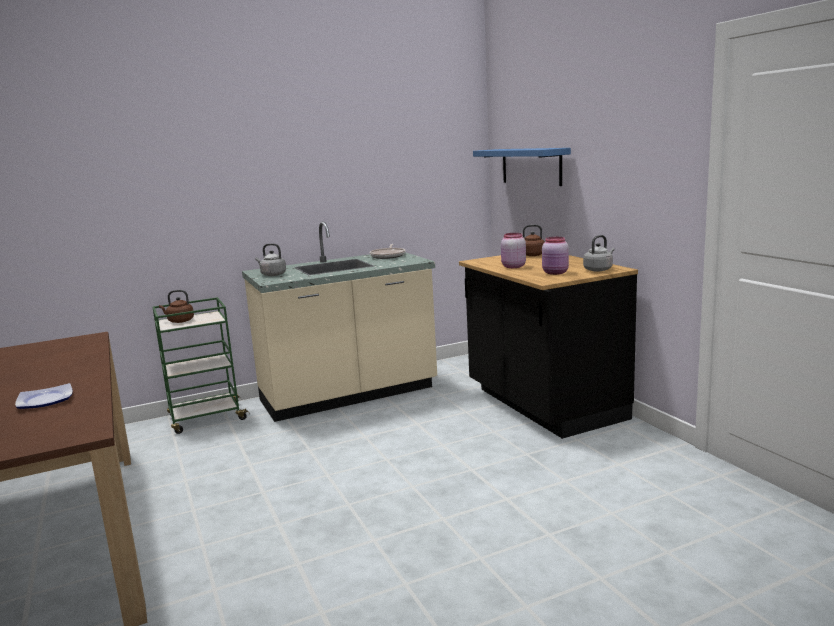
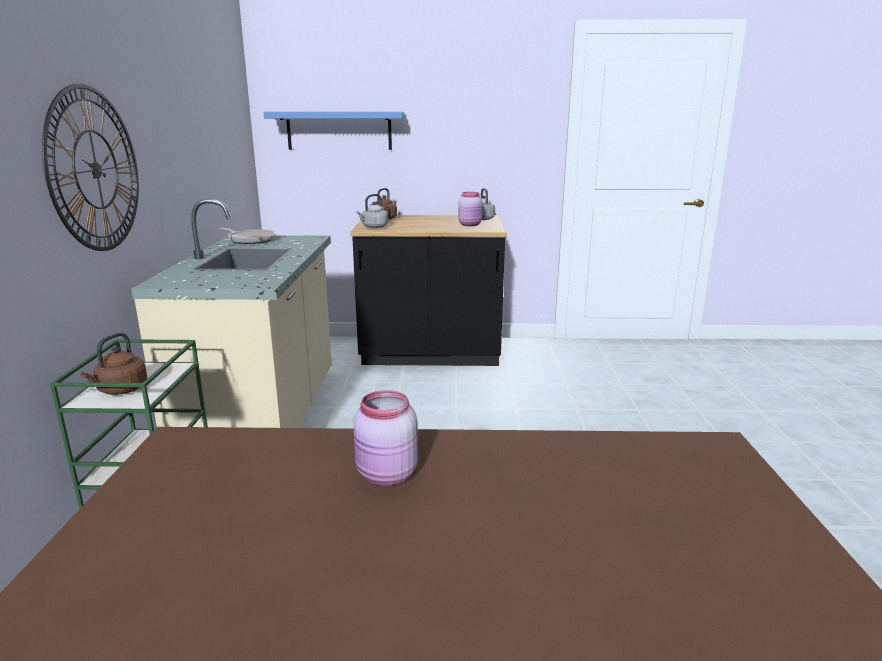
camera: 65 degrees left, 5 degrees up
plate [15,383,73,409] -> none
grey kettle [255,243,286,276] -> grey kettle moved to [356,194,388,228]
pink jar [501,233,526,268] -> pink jar moved to [353,390,418,486]
none -> wall clock [42,84,139,251]

